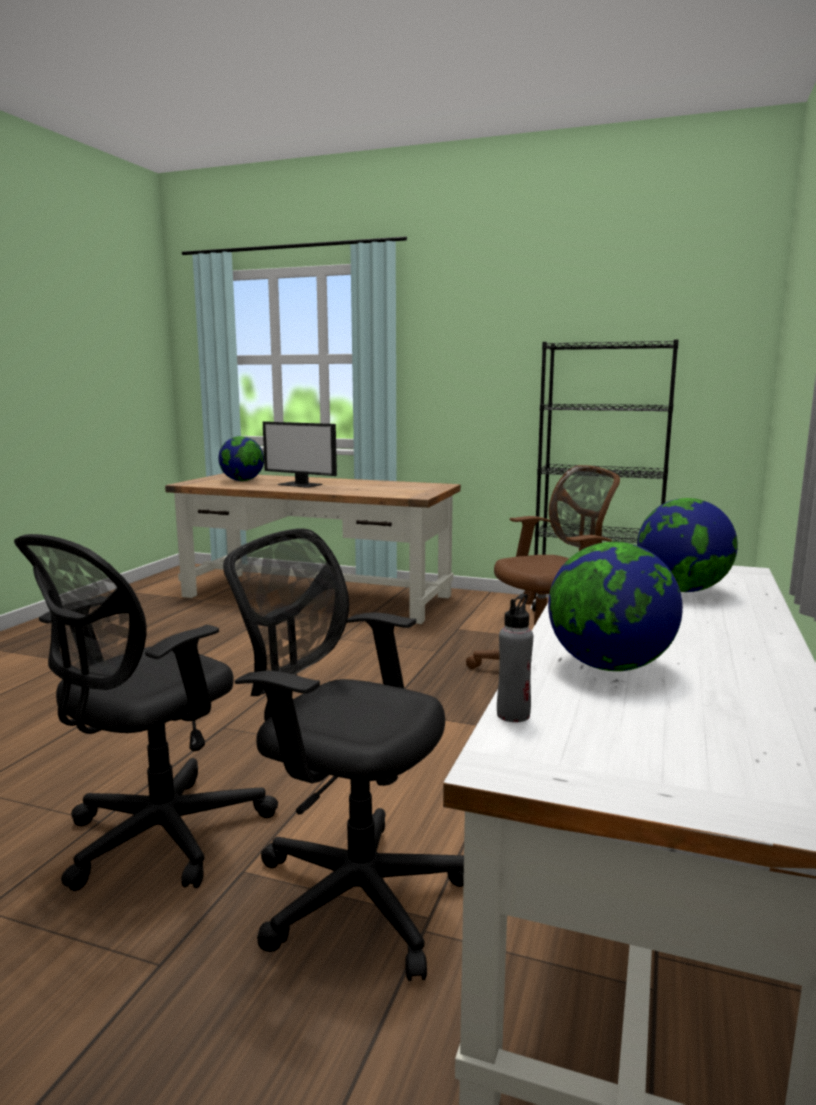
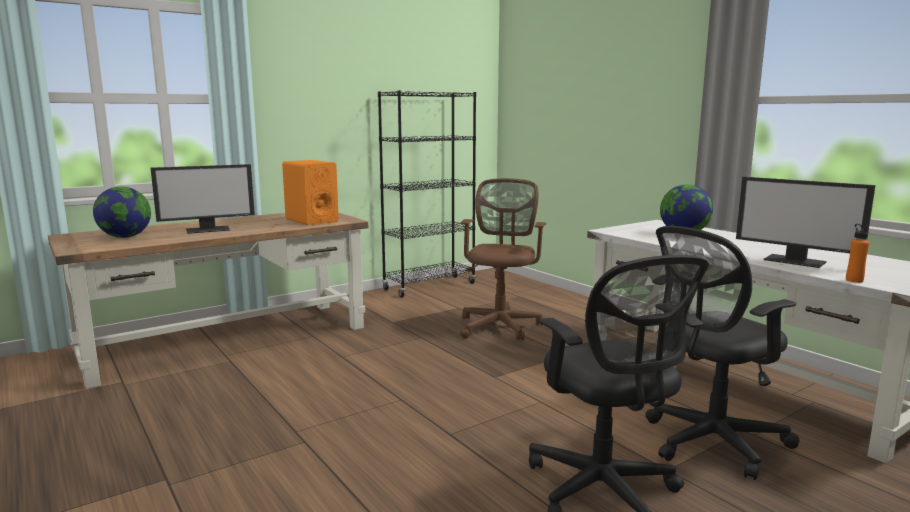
camera: 55 degrees left, 0 degrees up
grey bottle [497,594,533,722] -> orange bottle [846,224,869,283]
globe [548,542,683,671] -> monitor [736,177,876,268]
none -> orange speaker [282,160,339,225]

